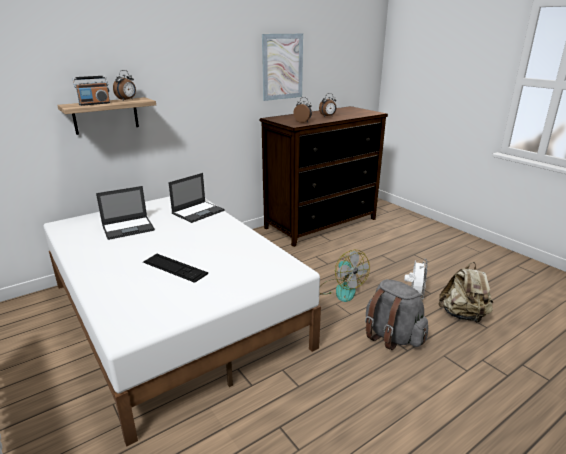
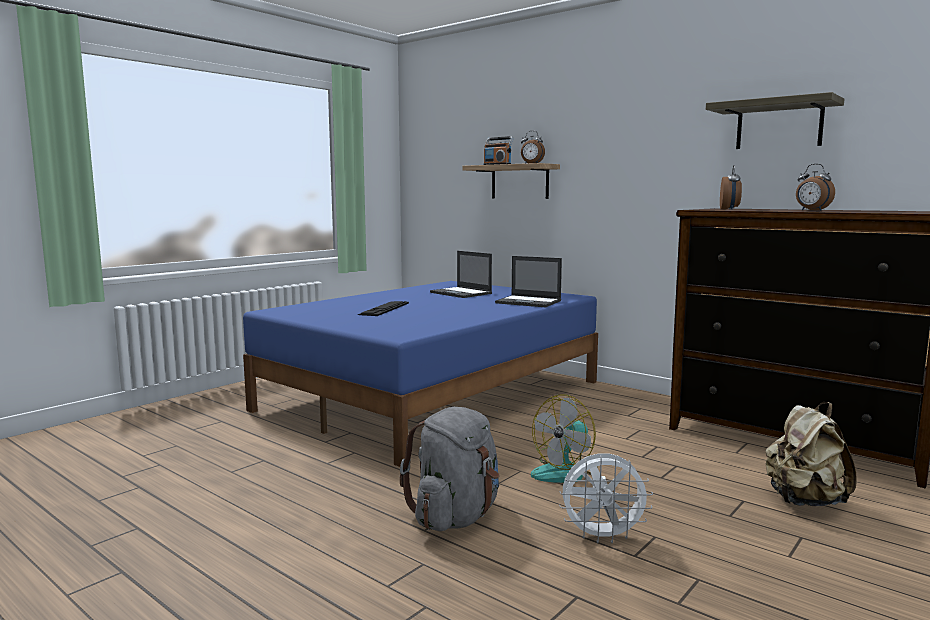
camera: 75 degrees right, 15 degrees down
white bed [44,196,321,447] -> blue bed [243,281,598,467]
picture [262,34,303,101] -> shelf [706,92,844,149]
beige backpack [438,262,493,323] -> beige backpack moved to [766,402,857,506]

